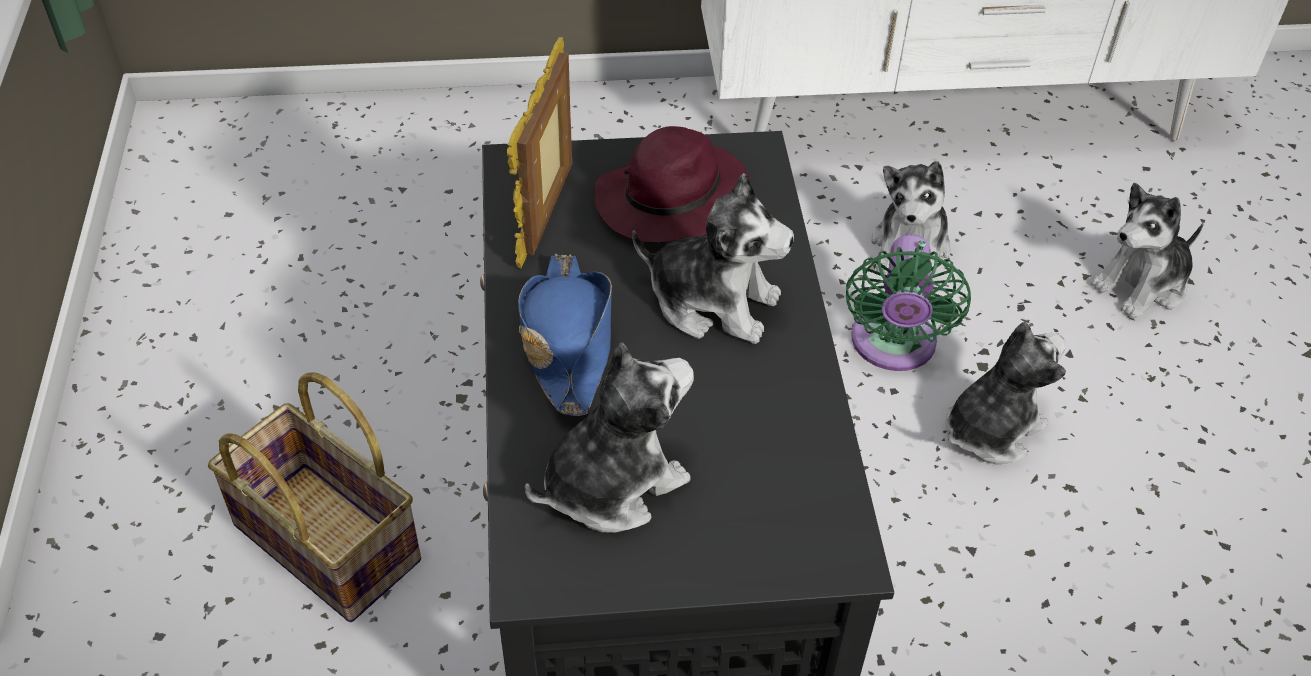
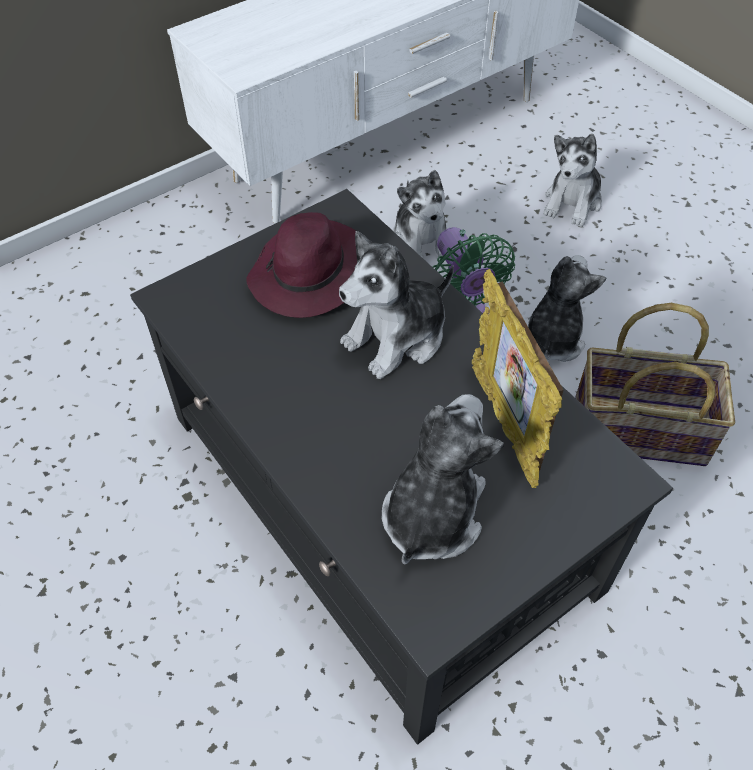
camera: 30 degrees left, 5 degrees up
basket [208,372,421,622] -> basket moved to [576,303,735,466]
picture frame [507,37,572,268] -> picture frame moved to [472,269,564,488]
blue hat [518,254,612,416] -> none
plush toy [632,173,794,344] -> plush toy turned 150 degrees clockwise [339,231,454,379]

